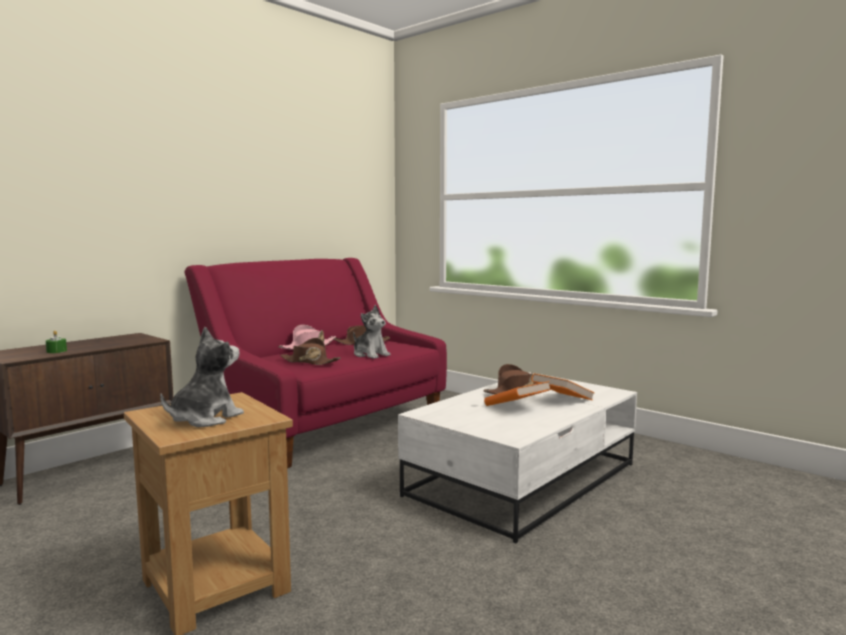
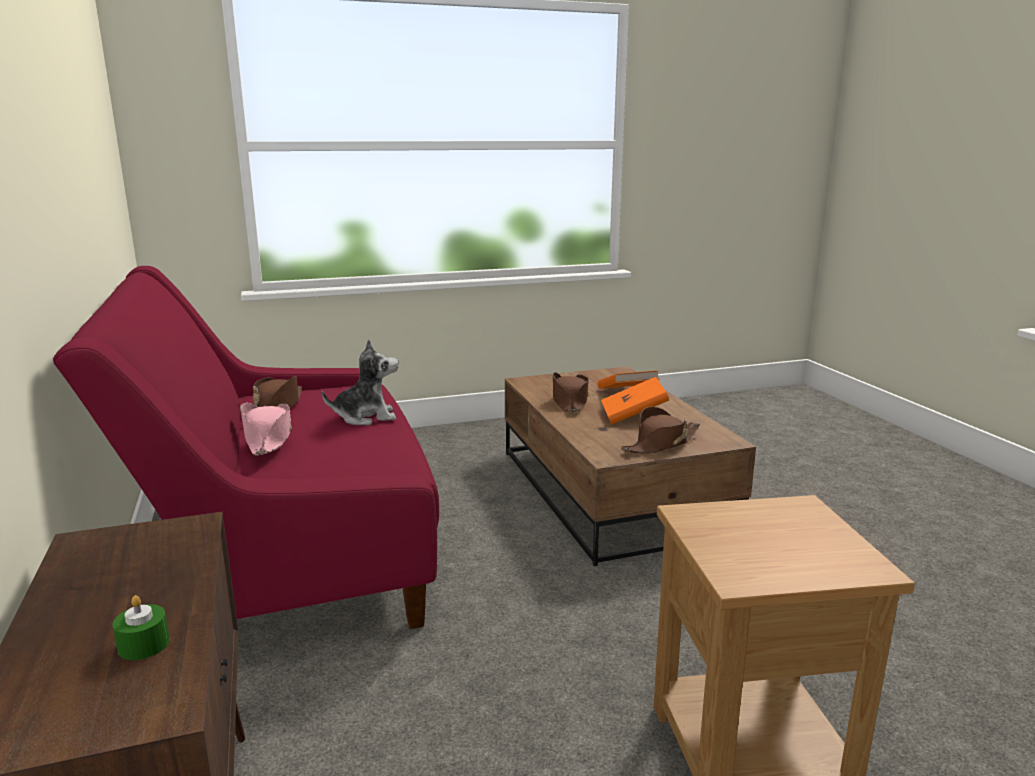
camera: 60 degrees left, 10 degrees up
plush toy [160,327,244,427] -> none
brown hat [280,338,341,365] -> brown hat moved to [621,407,700,454]
white coffee table [398,372,637,543] -> brown coffee table [505,366,756,566]

